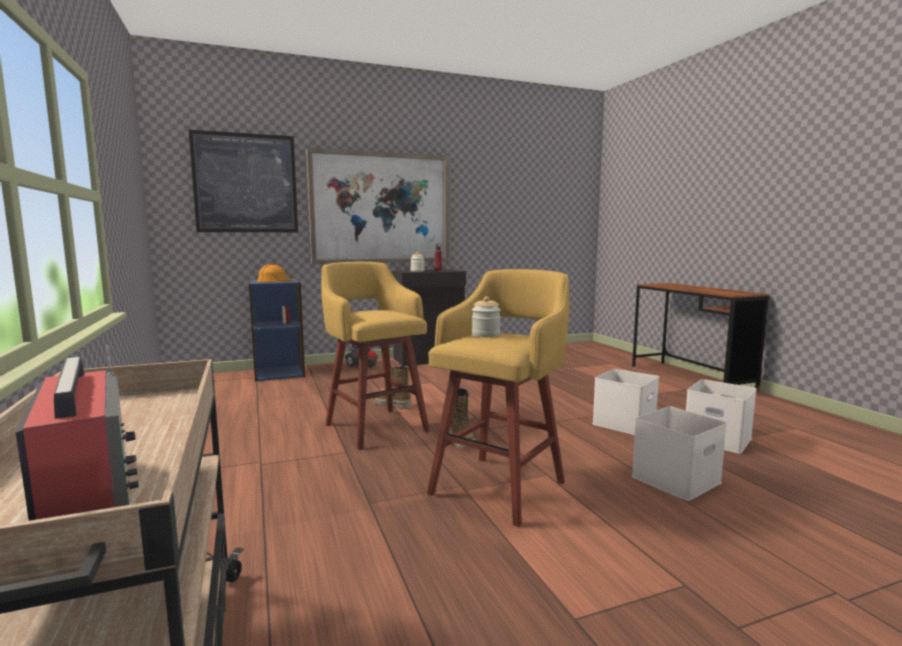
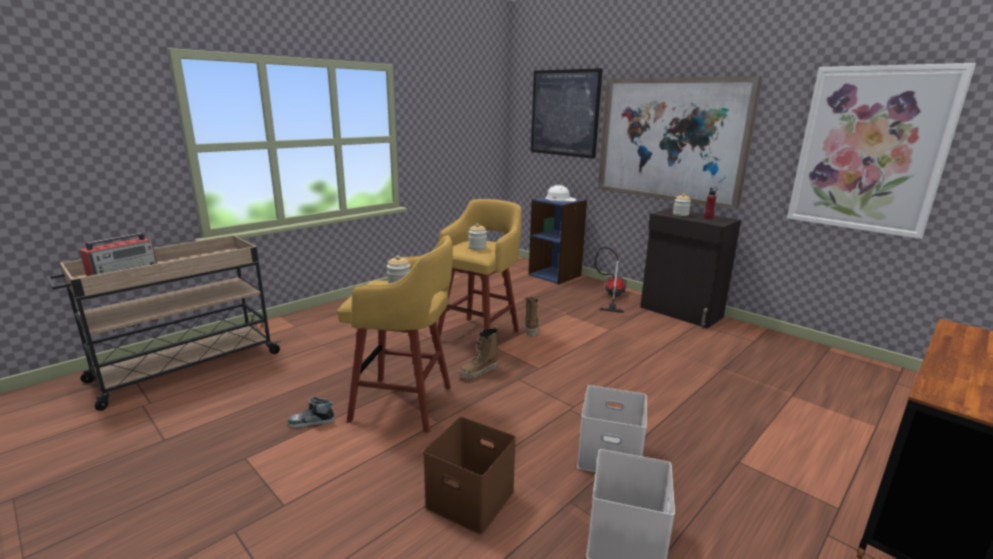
camera: 65 degrees right, 10 degrees up
orange hard hat [257,264,294,282] -> white hard hat [545,185,576,202]
white storage box [632,406,727,501] -> brown storage box [423,417,516,535]
none -> shoe [287,397,335,427]
none -> jar [468,223,487,250]
none -> picture [787,63,976,239]

